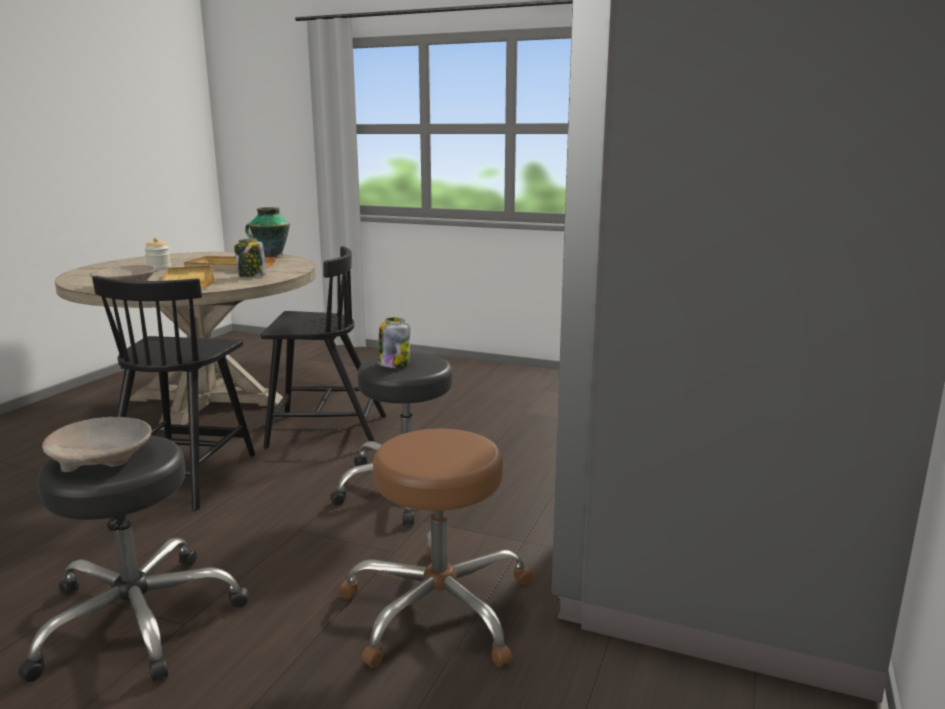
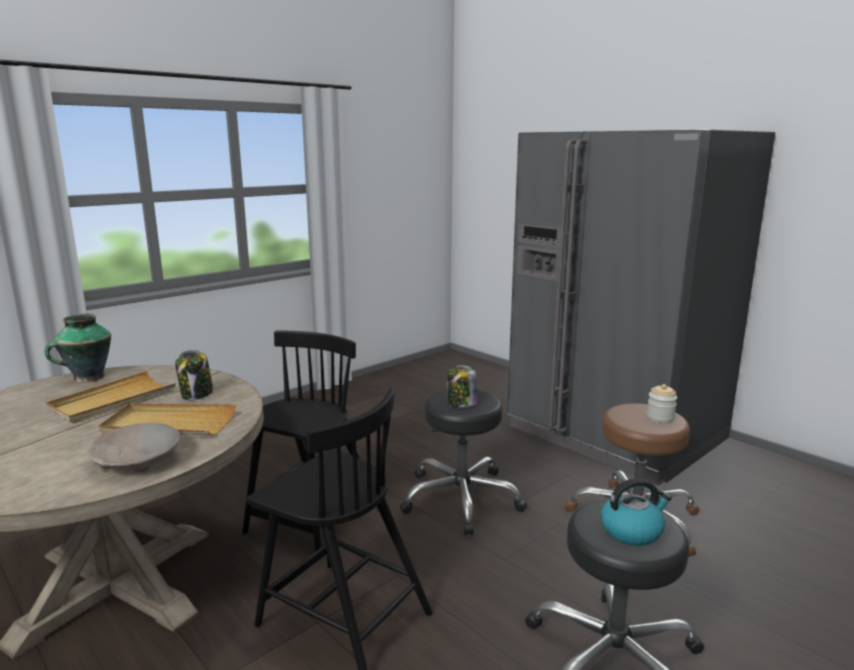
camera: 65 degrees left, 0 degrees up
beige bowl [42,417,152,472] -> kettle [601,478,672,546]
jar [144,238,171,271] -> jar moved to [647,384,677,423]

